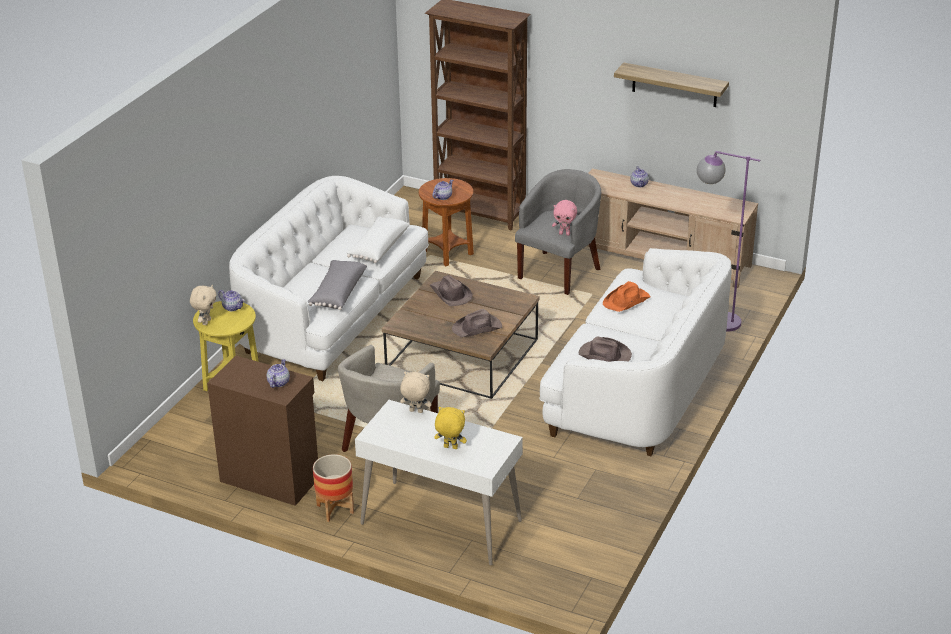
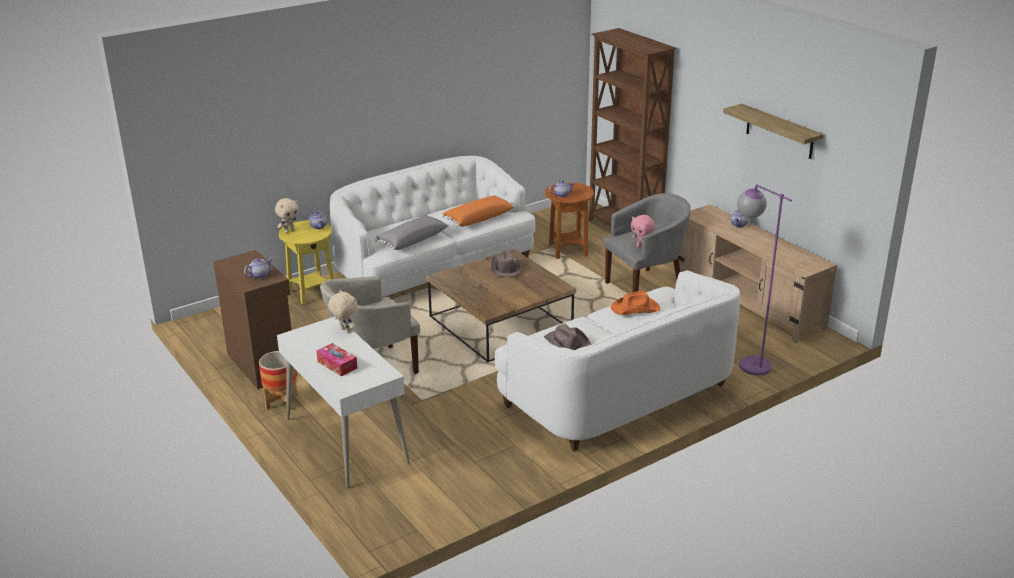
camera: 30 degrees right, 5 degrees down
white pillow [347,217,410,263] -> orange pillow [442,195,515,227]
yellow plush toy [434,407,467,449] -> tissue box [316,343,357,376]
brown hat [452,309,502,337] -> none

